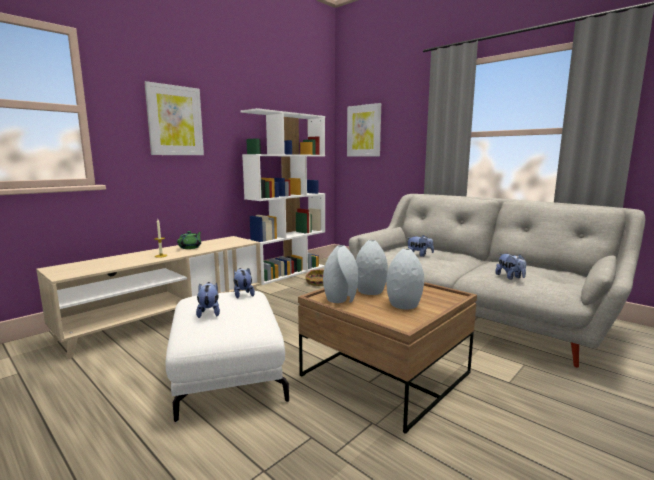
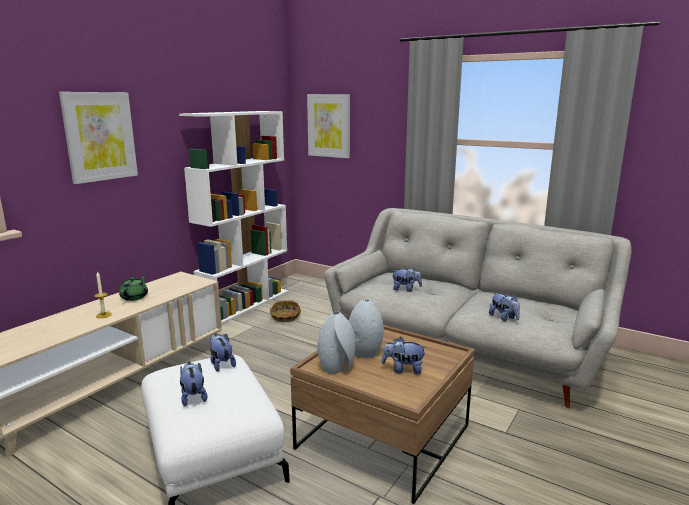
camera: 10 degrees left, 5 degrees up
grey vase [386,248,424,309] -> plush toy [382,337,427,375]

